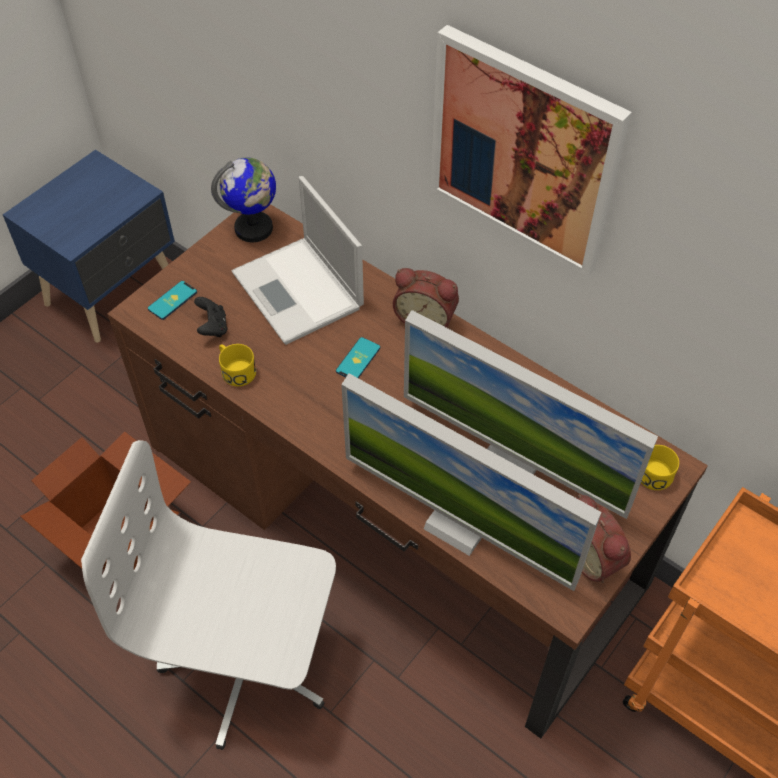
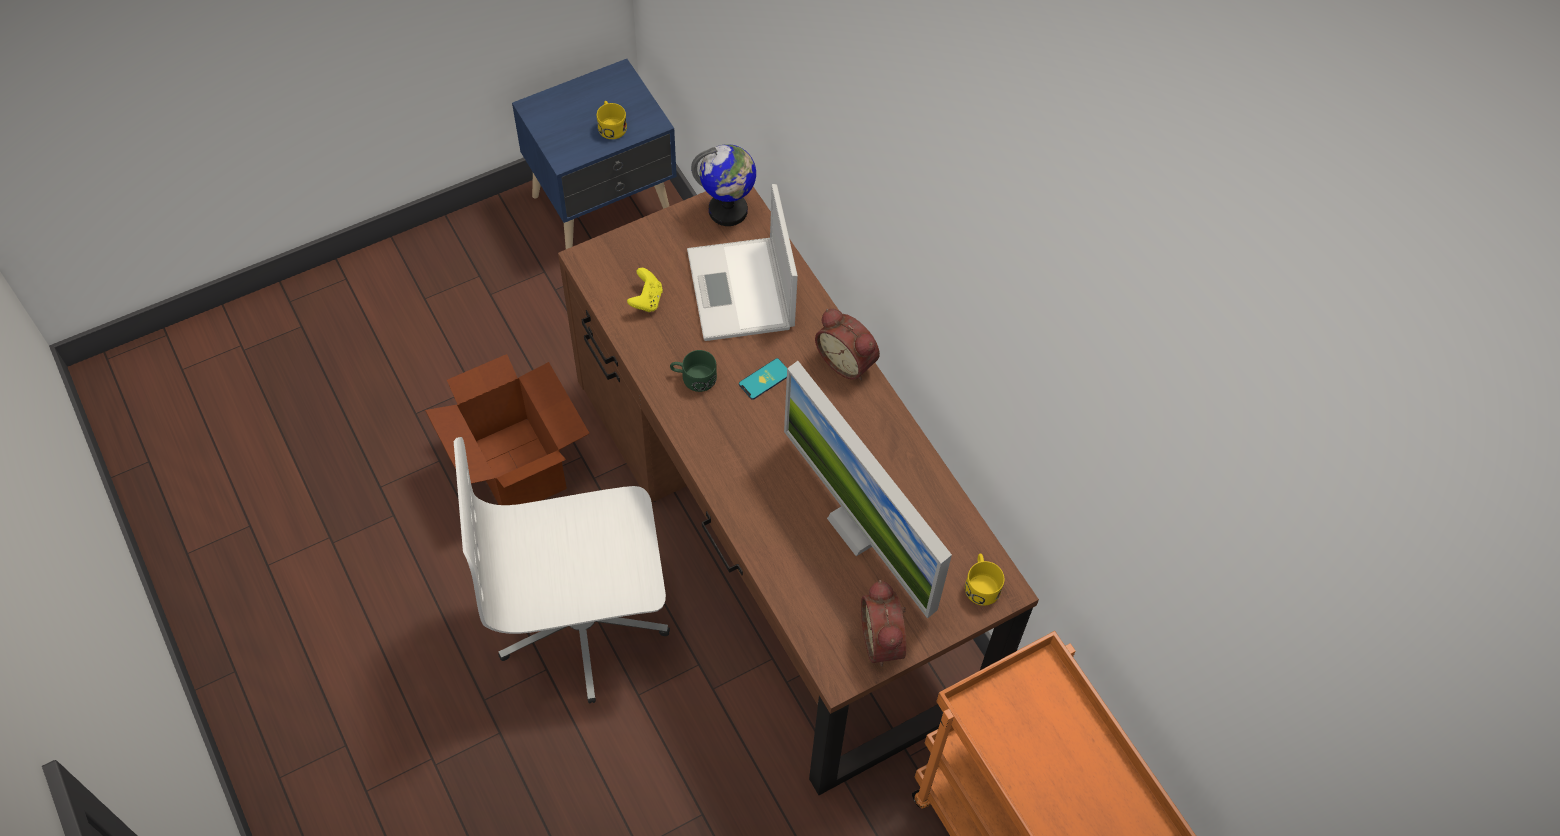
camera: 20 degrees right, 5 degrees up
white office chair [81,440,336,750] -> white office chair turned 45 degrees counterclockwise [454,437,670,703]
phone [148,281,197,320] -> none
black game controller [194,297,227,337] -> yellow game controller [627,268,663,312]
yellow mug [219,344,256,386] -> yellow mug moved to [597,101,627,139]
monitor [341,374,601,591] -> none
picture [431,25,632,278] -> none
none -> green mug [670,350,717,392]

